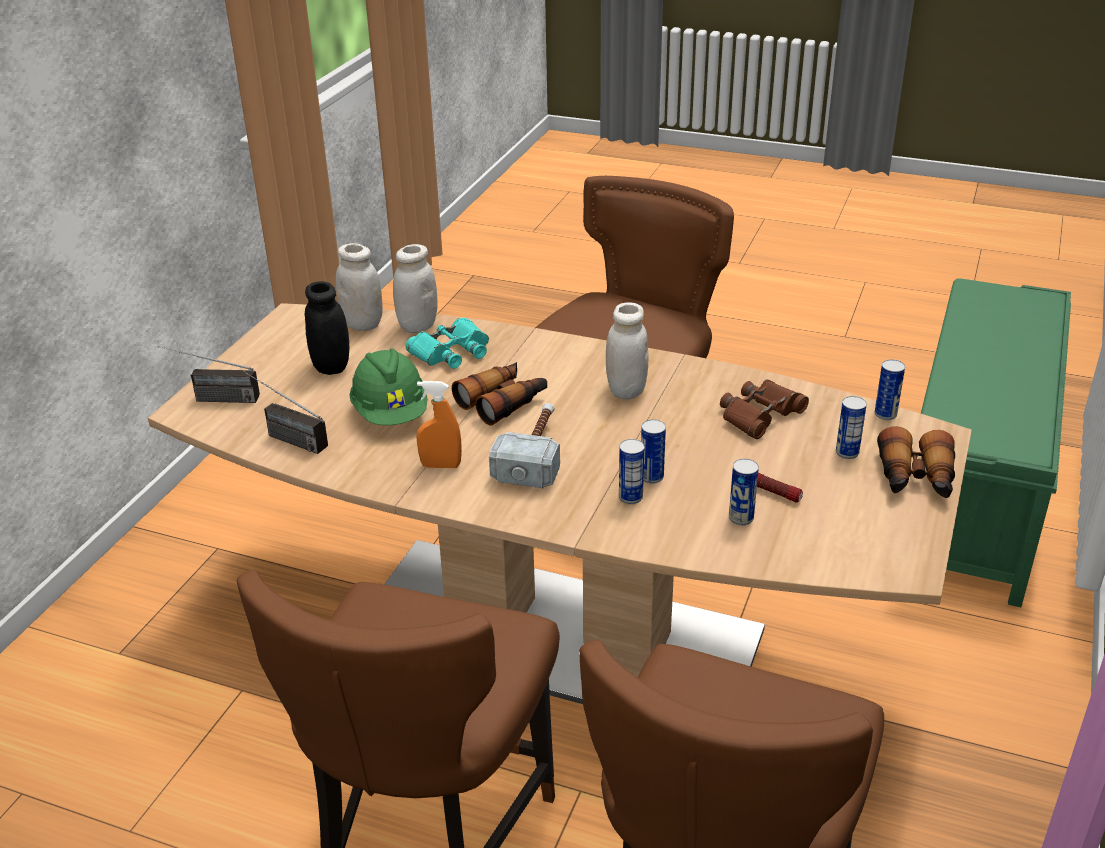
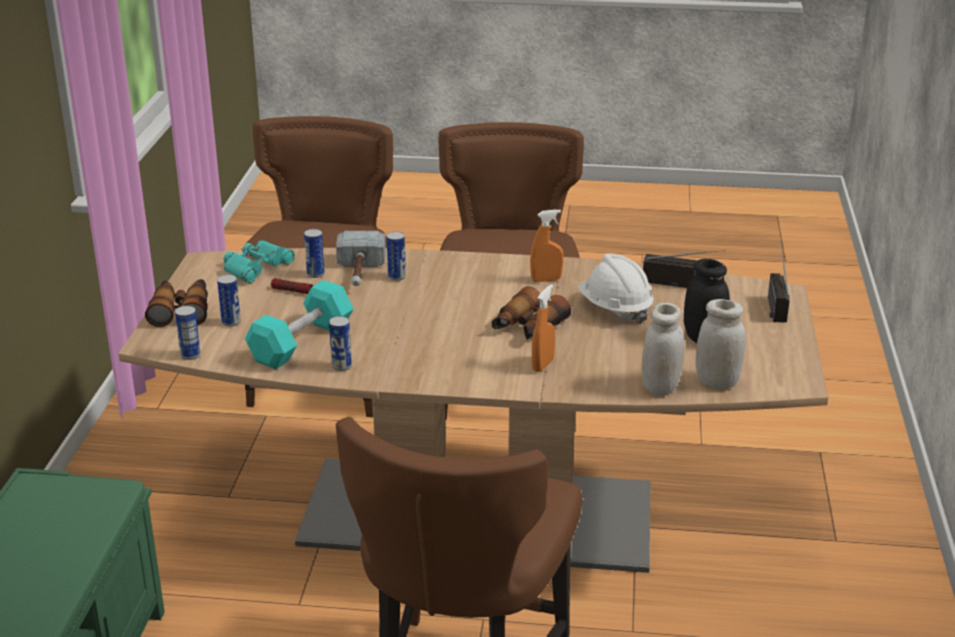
camera: 165 degrees right, 5 degrees down
radio [158,346,260,403] -> radio turned 75 degrees counterclockwise [768,242,790,323]
green hard hat [350,348,427,425] -> white hard hat [578,254,654,324]
turquoise binoculars [405,318,489,369] -> turquoise binoculars moved to [224,240,295,283]
hammer [489,403,560,488] -> hammer moved to [336,231,386,286]
white jar [606,302,649,399] -> none
can [641,420,666,484] -> can moved to [329,316,352,371]
brown binoculars [720,379,809,439] -> turquoise dumbbell [245,280,354,369]
none -> orange spray bottle [532,284,555,372]

